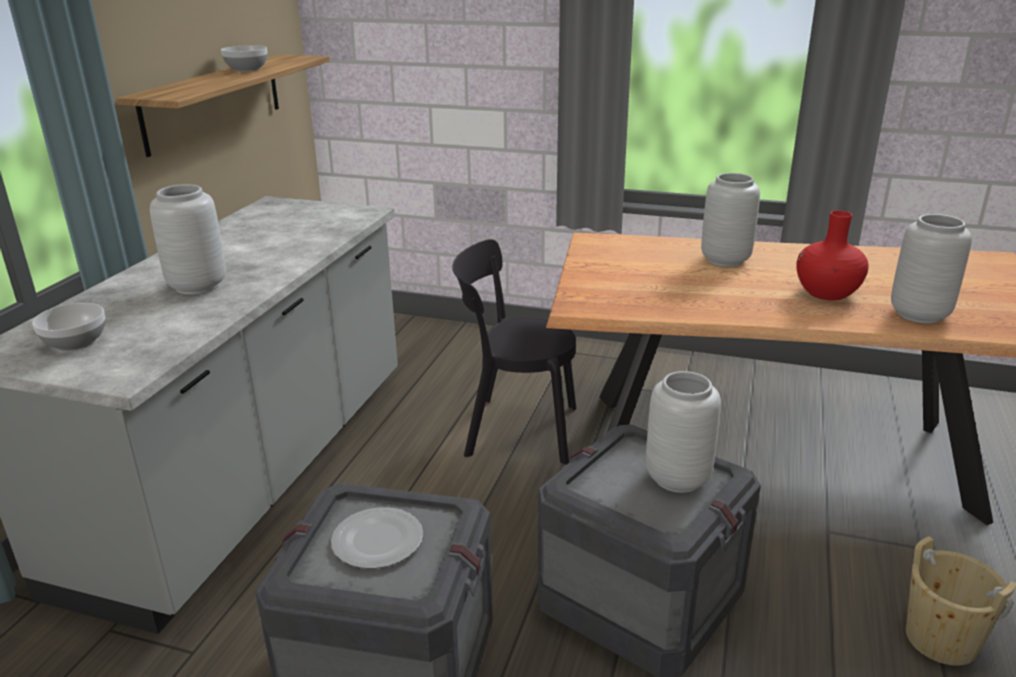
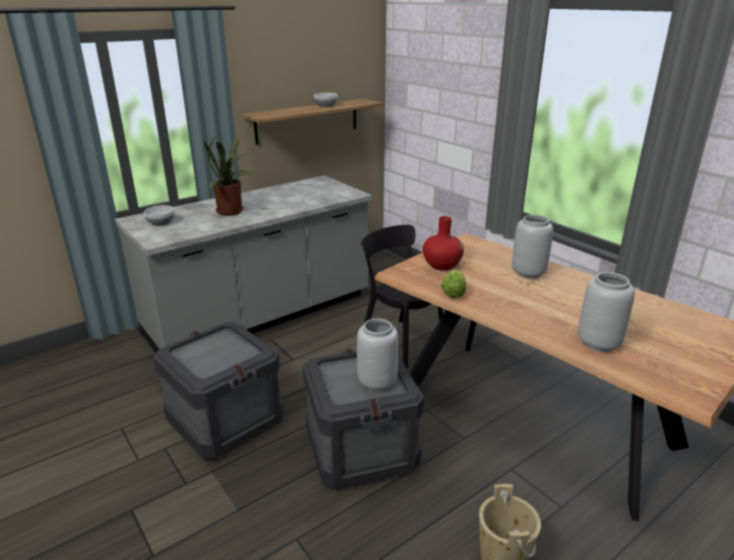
camera: 35 degrees right, 0 degrees up
grey vase [150,184,226,295] -> potted plant [204,135,255,216]
plate [331,507,423,569] -> none
red vase [796,210,869,300] -> red vase moved to [423,216,464,271]
none -> lettuce [441,269,466,298]

